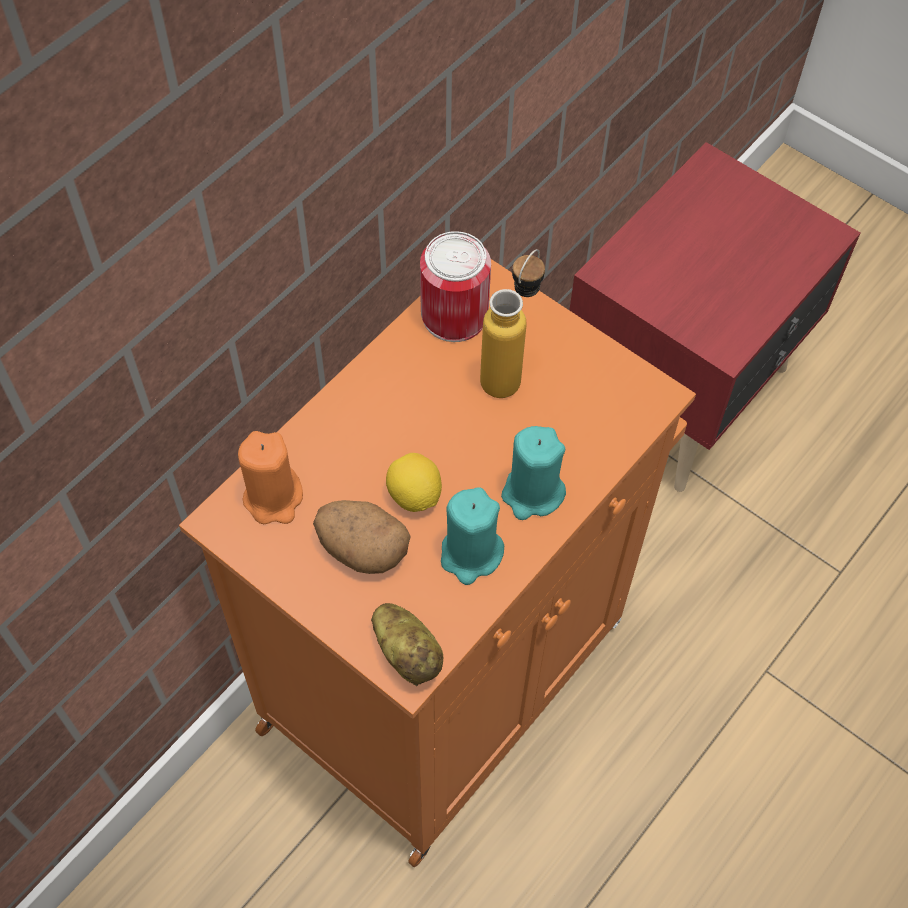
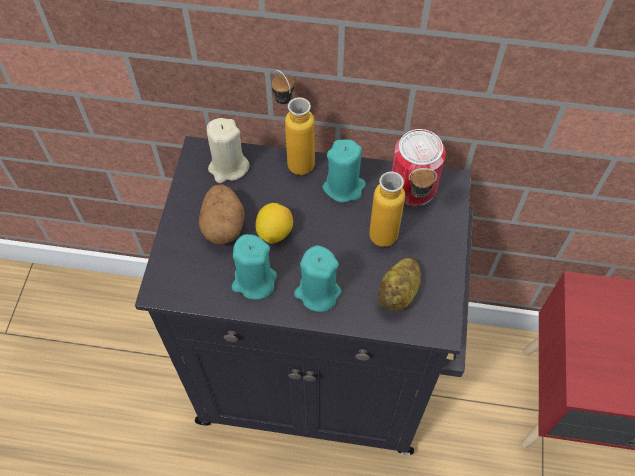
camera: 60 degrees right, 0 degrees up
orange cabinet [179,259,696,867] -> black cabinet [135,136,473,455]
orange candle [238,431,303,524] -> beige candle [207,118,249,183]
potato [371,603,443,686] -> potato moved to [378,258,421,311]
none -> bottle [272,70,315,175]
none -> turquoise candle [323,140,366,203]

